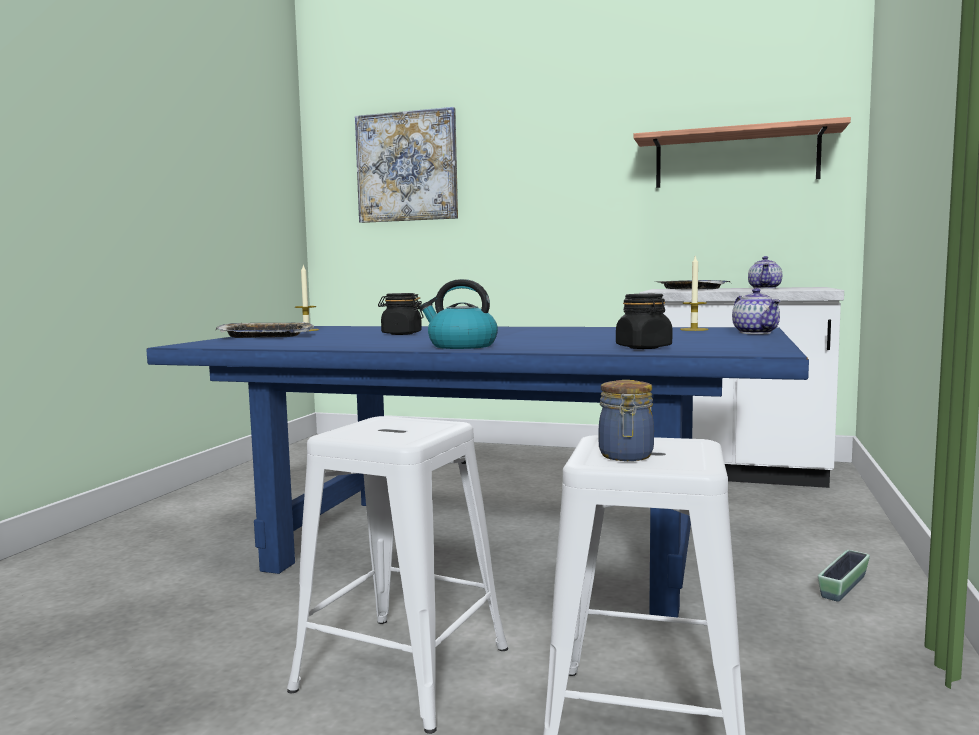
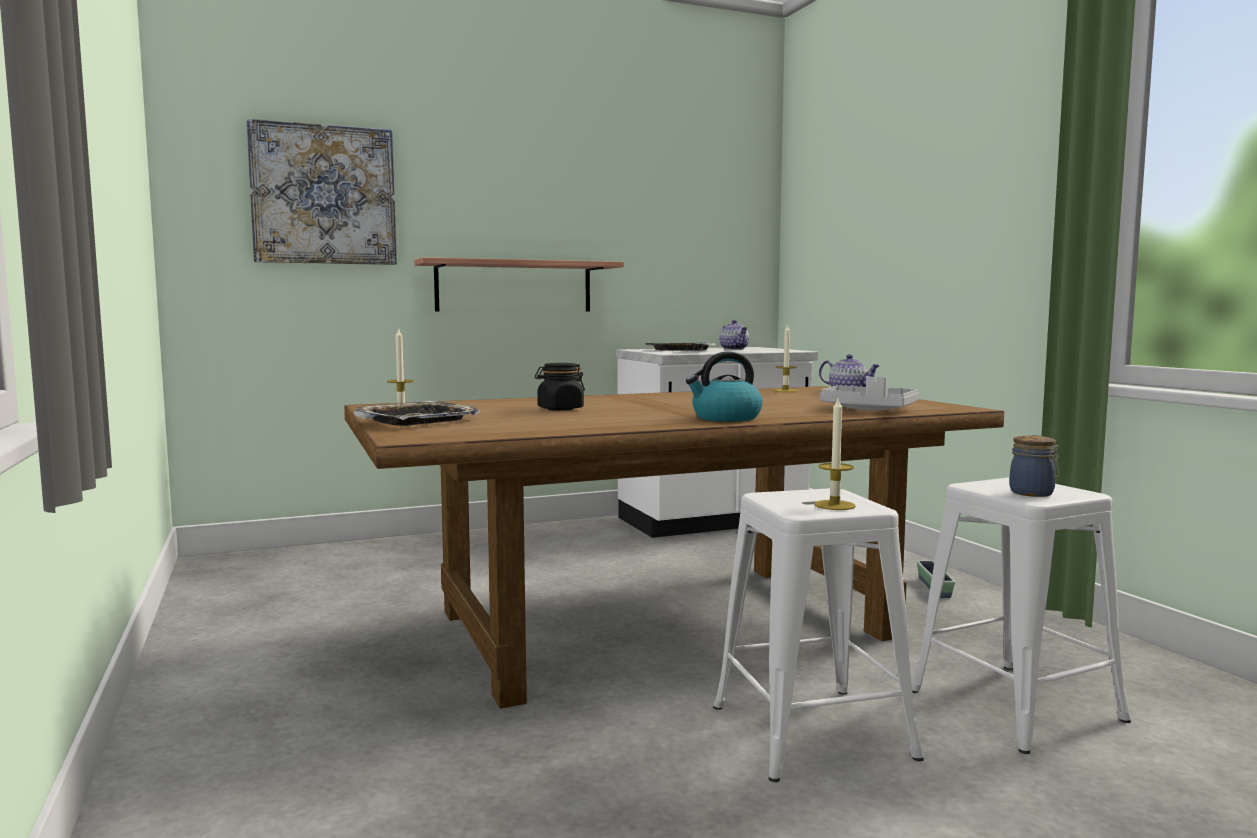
camera: 40 degrees left, 0 degrees up
blue dining table [146,326,809,617] -> brown dining table [344,386,1004,708]
black jar [616,294,672,349] -> grey tray [820,376,919,410]
shelf [633,117,851,188] -> shelf moved to [414,257,624,312]
none -> candle [814,399,856,510]

